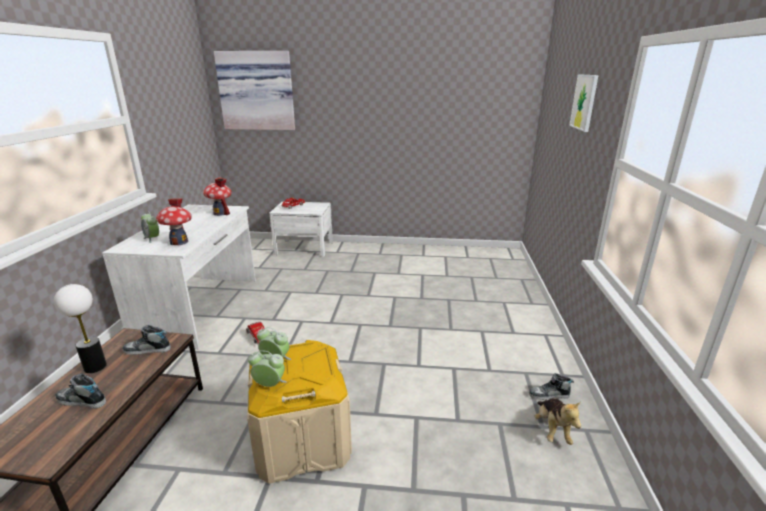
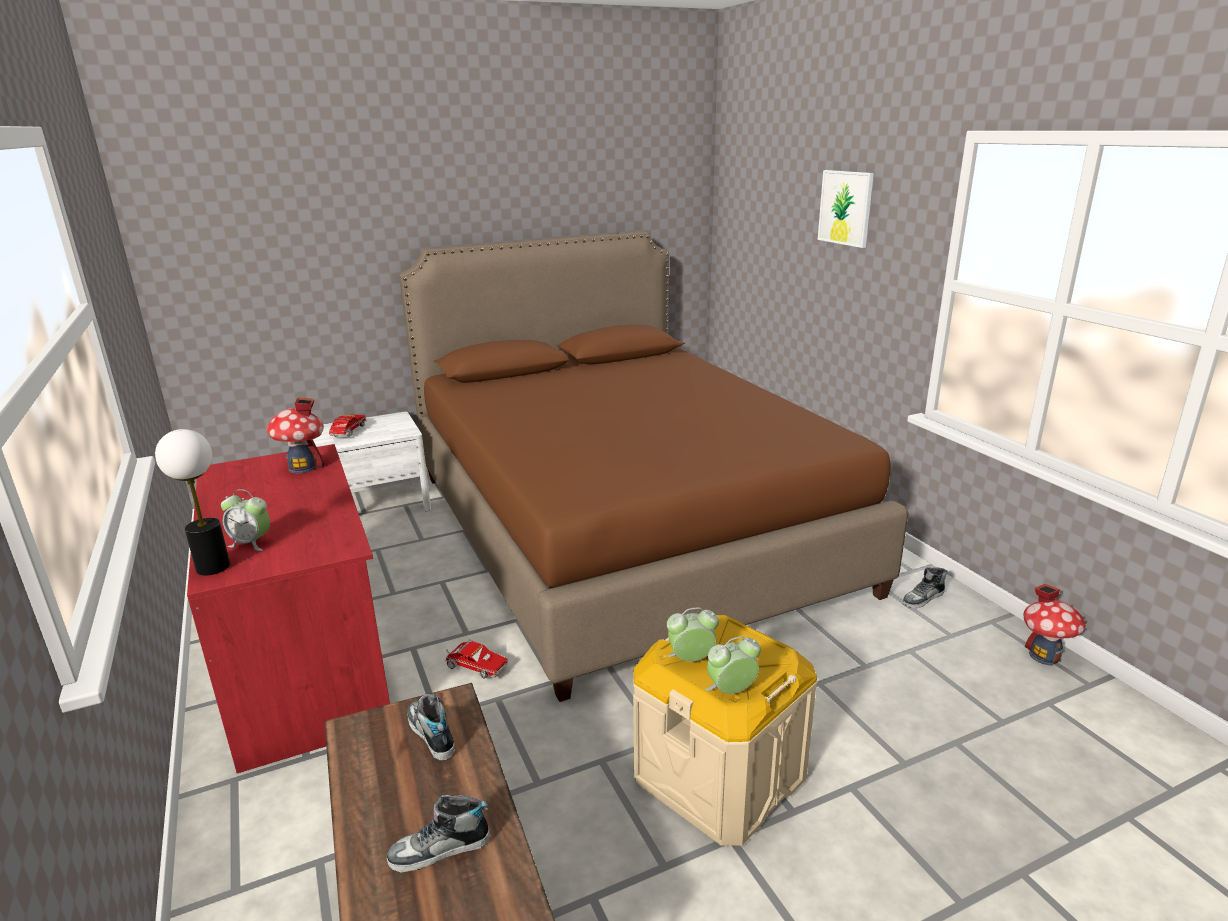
camera: 30 degrees left, 0 degrees up
table lamp [54,284,107,373] -> table lamp moved to [155,429,230,575]
white desk [102,205,256,350] -> red desk [187,444,390,773]
shoe [123,325,171,355] -> shoe turned 90 degrees clockwise [407,694,455,760]
toy house [156,198,192,245] -> toy house moved to [1024,584,1086,665]
picture [214,51,295,130] -> none
plush toy [535,398,581,445] -> none
none -> brown bed [399,231,908,702]

